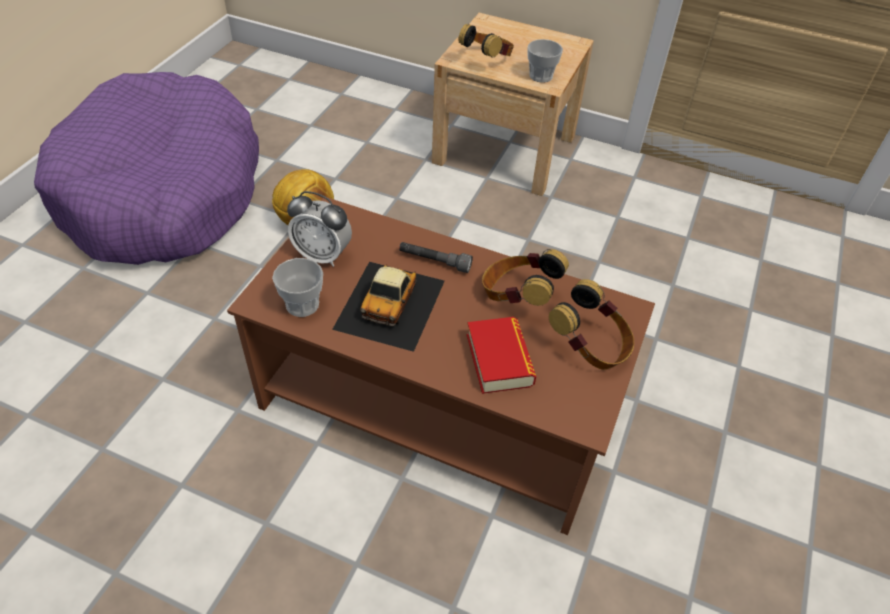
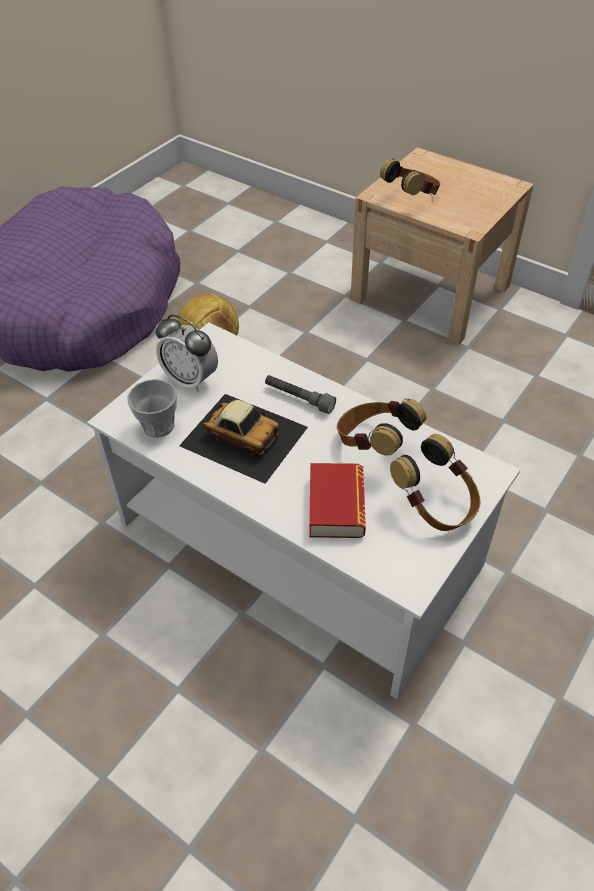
camera: 15 degrees right, 0 degrees up
brown coffee table [227,197,655,535] -> white coffee table [87,322,520,699]
toy car [332,262,445,352] -> toy car turned 90 degrees counterclockwise [179,394,308,484]
cup [527,39,563,83] -> none

